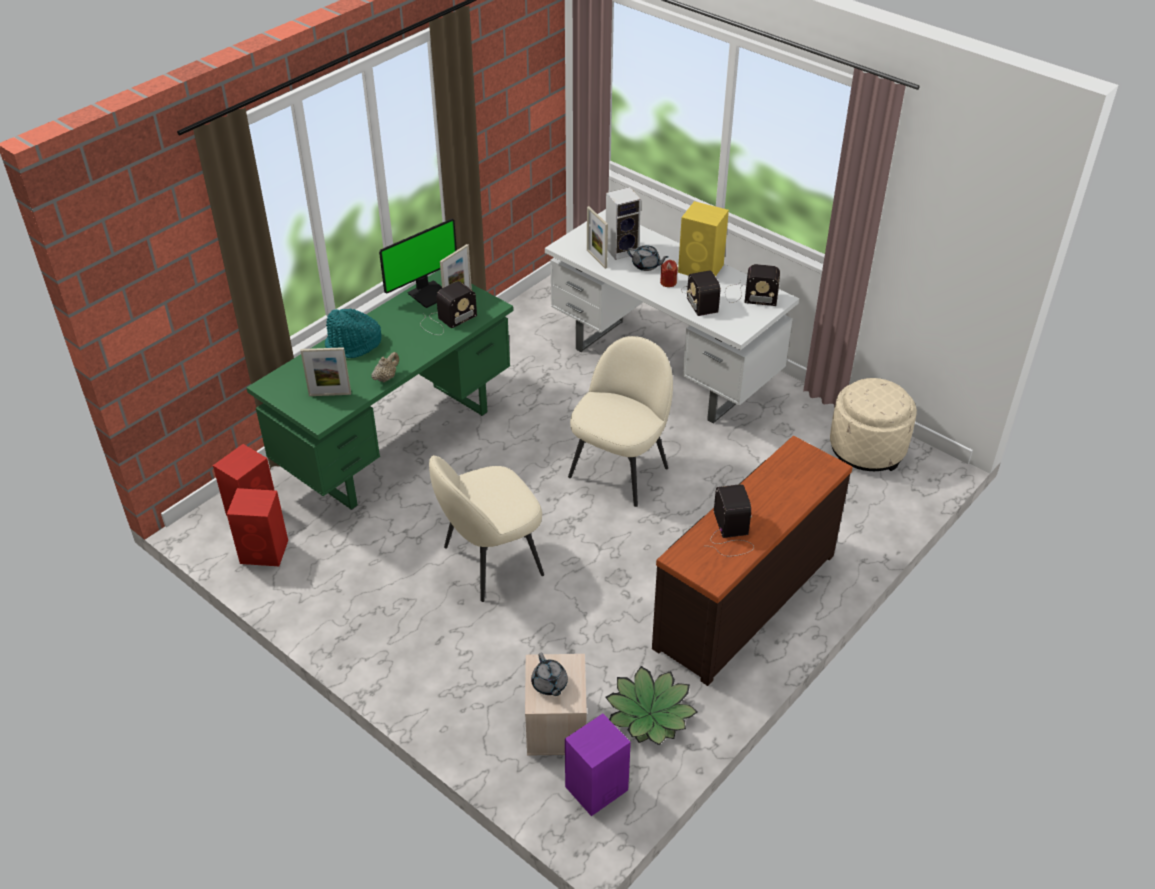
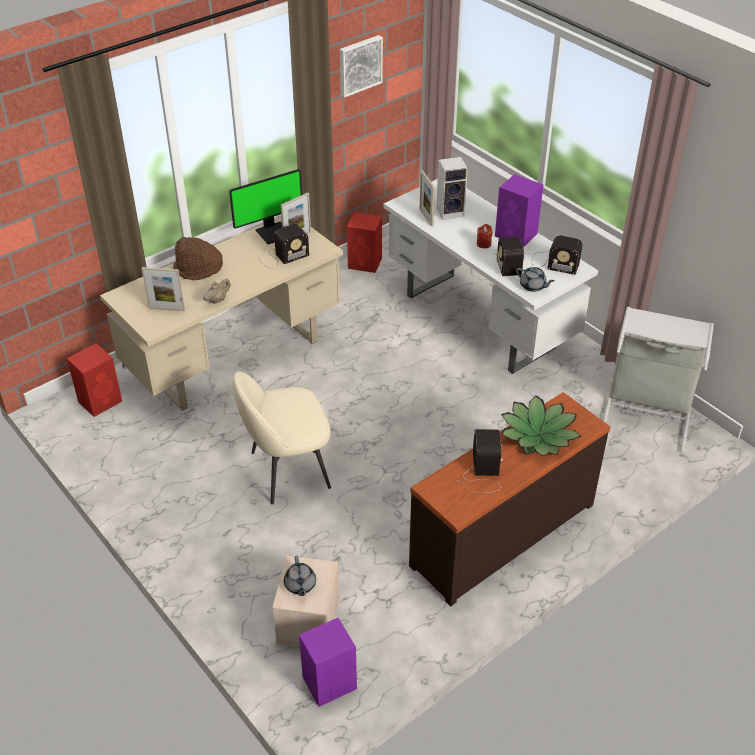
camera: 10 degrees right, 0 degrees up
red speaker [227,488,288,566] -> red speaker moved to [347,212,382,273]
green desk [246,270,513,510] -> beige desk [100,216,343,411]
turquoise hat [325,308,381,358] -> brown hat [173,237,223,280]
beige chair [568,336,673,507] -> none
potted plant [605,666,698,745] -> potted plant moved to [501,395,581,456]
grey teapot [627,245,669,271] -> grey teapot moved to [516,267,554,292]
yellow speaker [678,201,729,277] -> purple speaker [495,174,543,247]
beige ottoman [830,378,917,471] -> grey laundry basket [602,307,714,452]
none -> picture [340,35,383,98]

